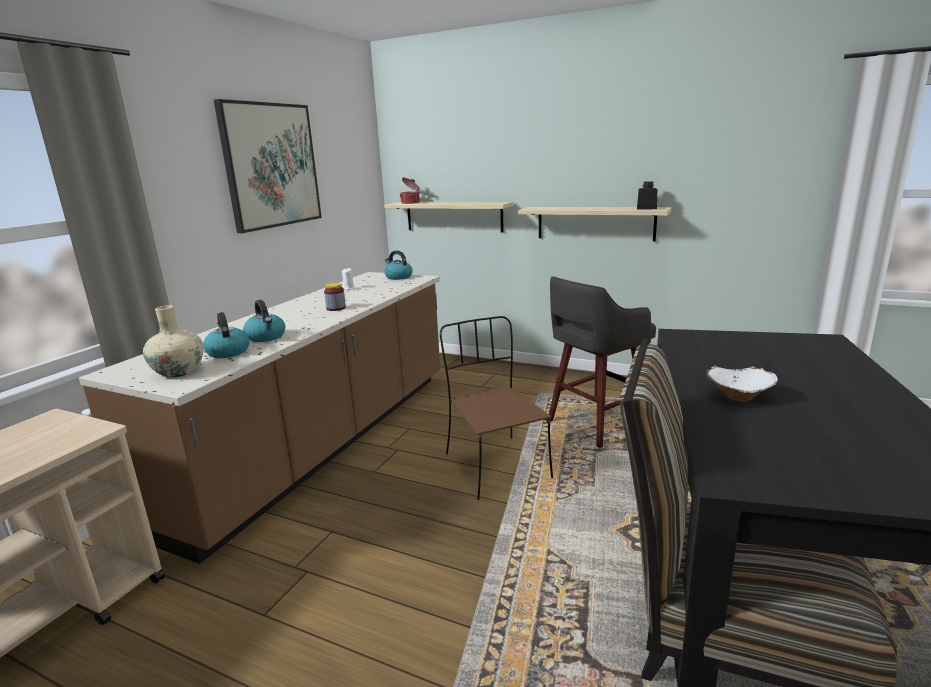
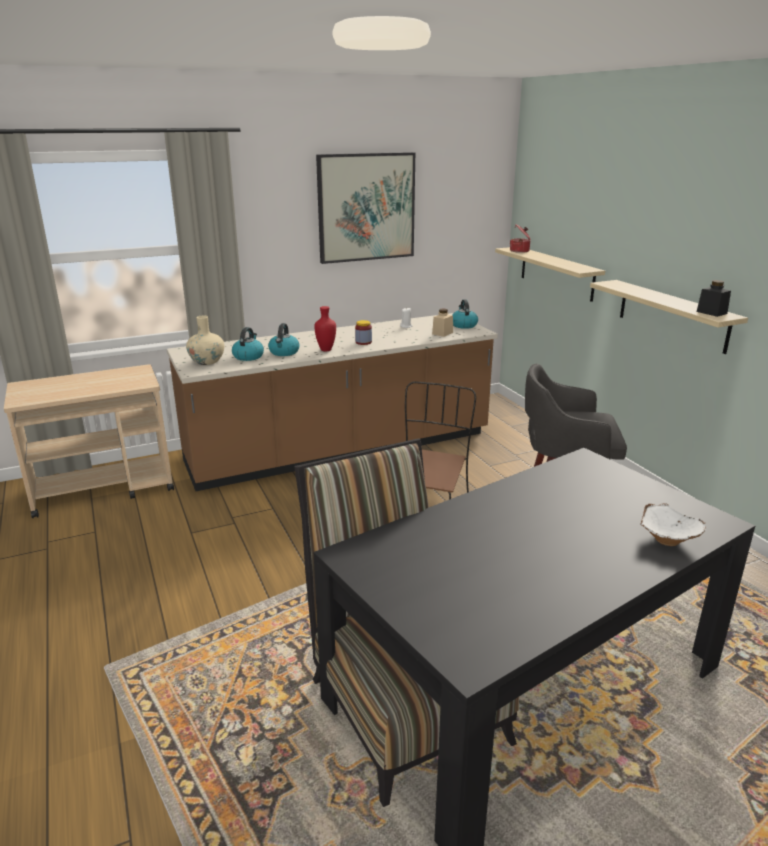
camera: 40 degrees right, 5 degrees up
white bowl [706,365,778,402] -> white bowl moved to [640,503,706,546]
none -> red vase [314,306,336,351]
none -> beige jar [432,309,453,337]

